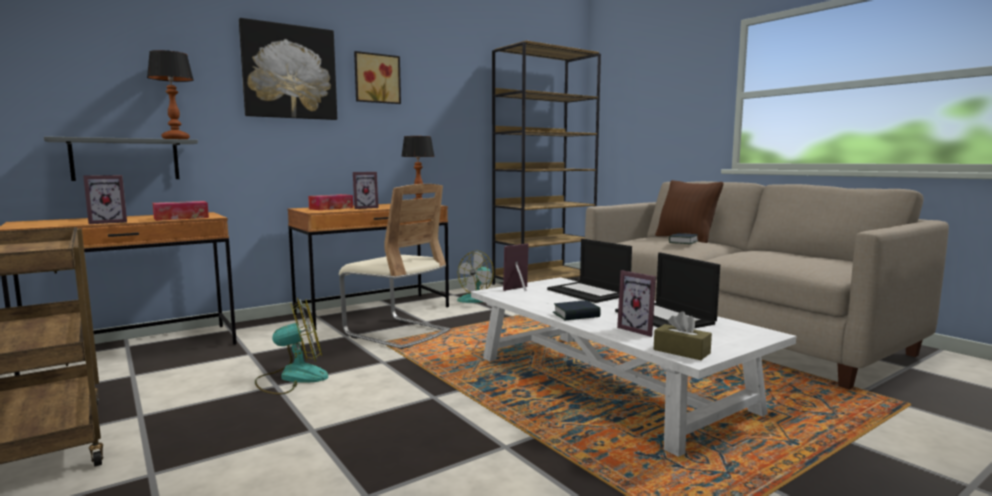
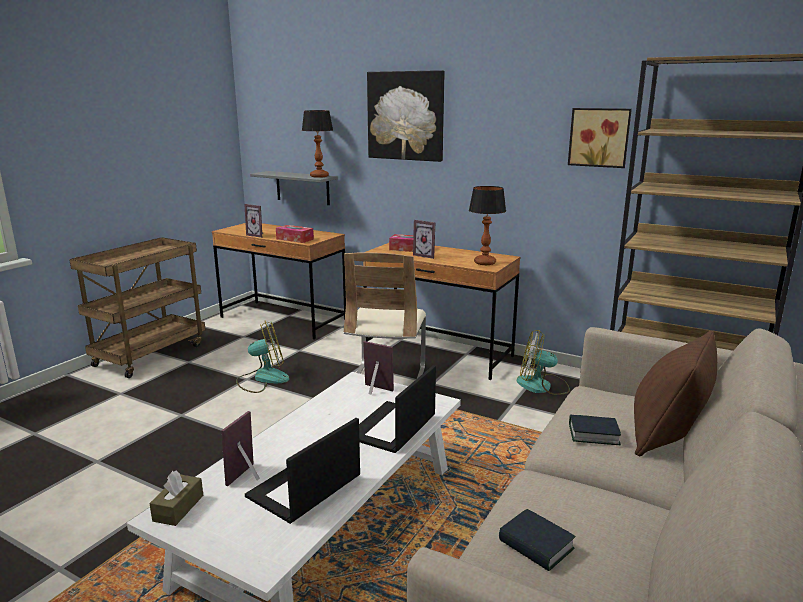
camera: 65 degrees right, 10 degrees up
fan [255,298,328,394] -> fan turned 60 degrees counterclockwise [236,321,289,393]
picture [354,51,401,104] -> picture moved to [568,108,632,168]
book [553,300,601,321] -> book moved to [499,509,575,571]

